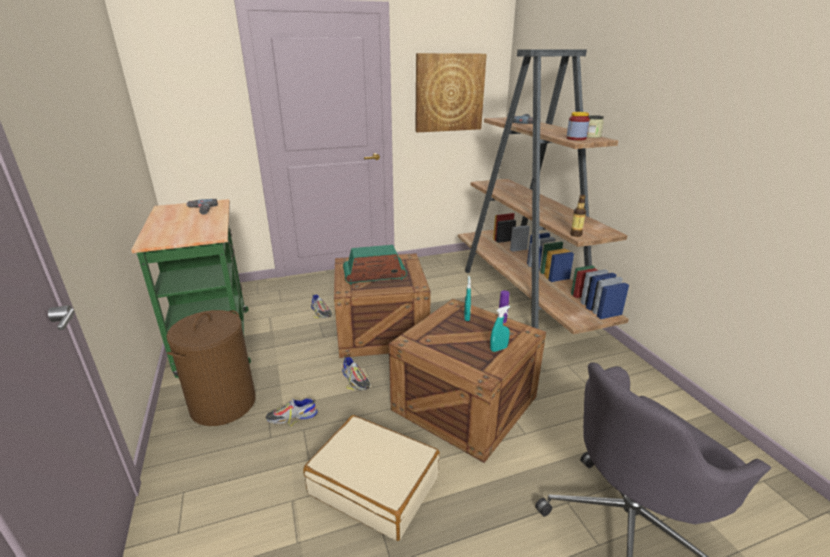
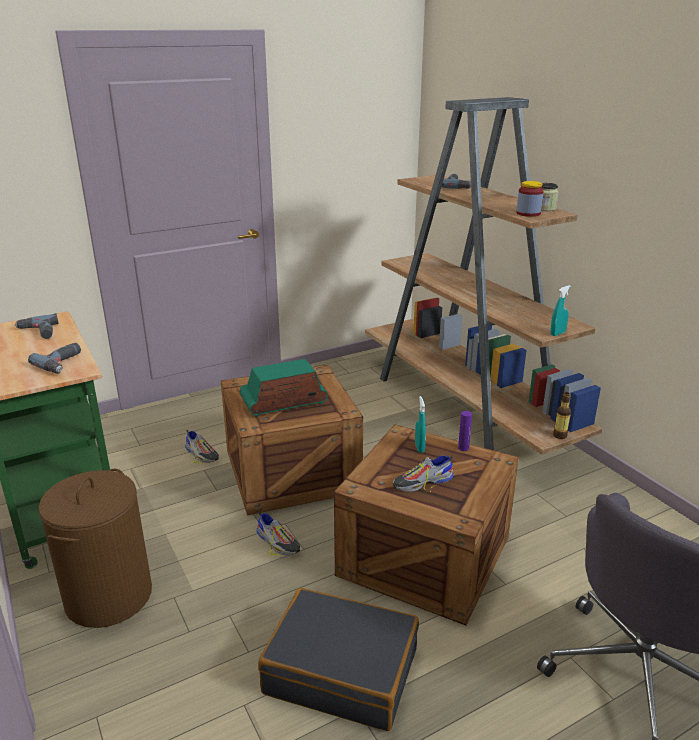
camera: 10 degrees left, 0 degrees up
shoe [266,398,318,426] -> shoe moved to [393,455,454,492]
beige suitcase [303,415,440,541] -> black suitcase [258,588,419,731]
picture [415,53,487,132] -> none
turquoise spray bottle [490,306,510,352] -> turquoise spray bottle moved to [550,285,571,336]
bottle [570,195,586,237] -> bottle moved to [553,392,571,439]
none -> power drill [28,343,81,374]

